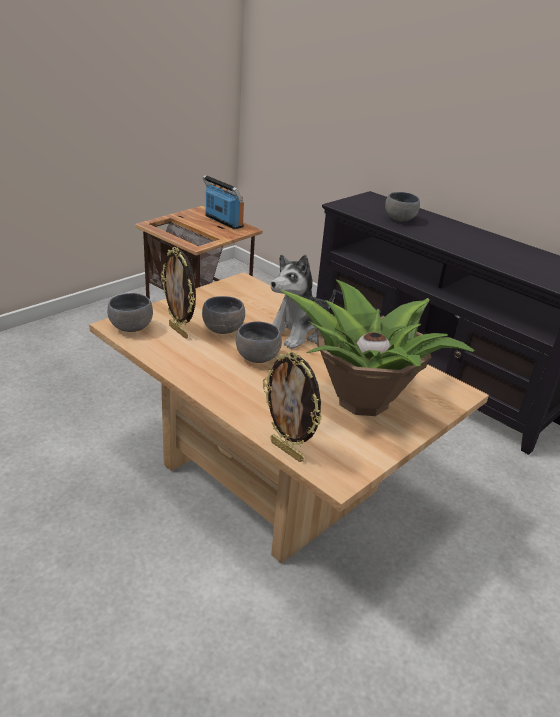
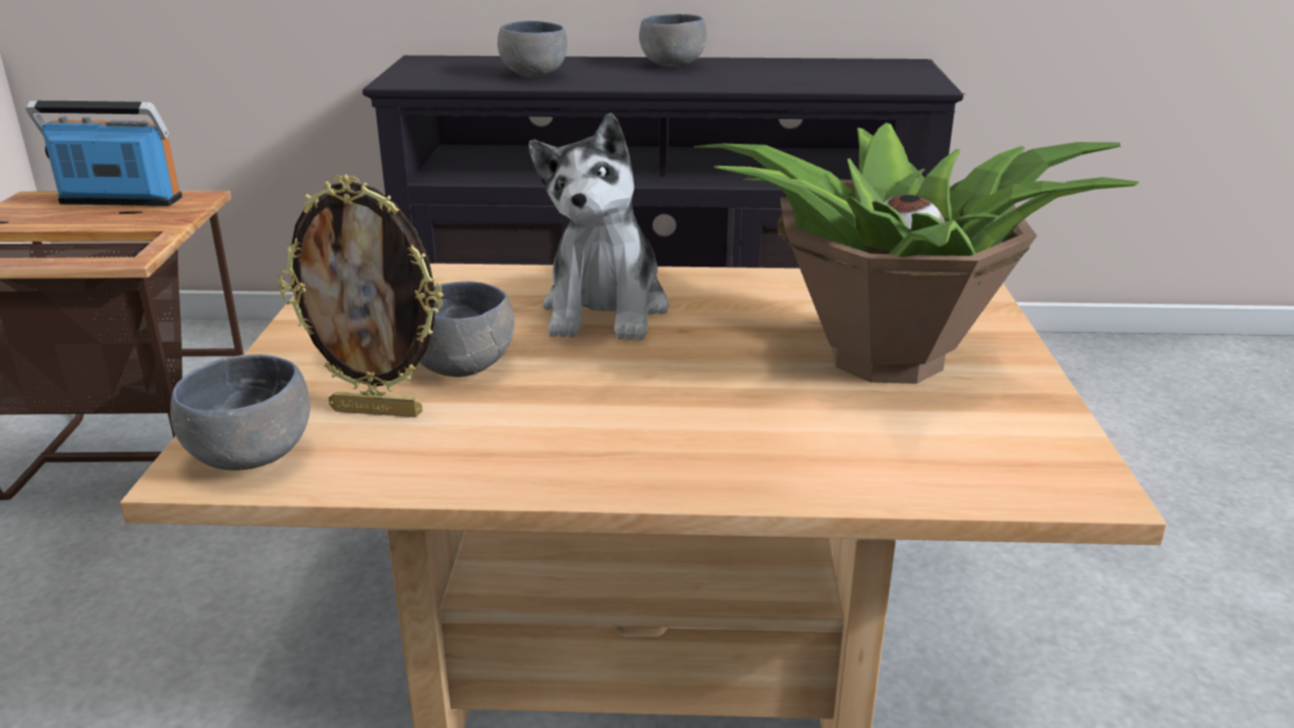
camera: 40 degrees left, 5 degrees down
grey bowl [236,321,282,363] -> grey bowl moved to [639,14,707,67]
picture frame [263,352,322,462] -> none

